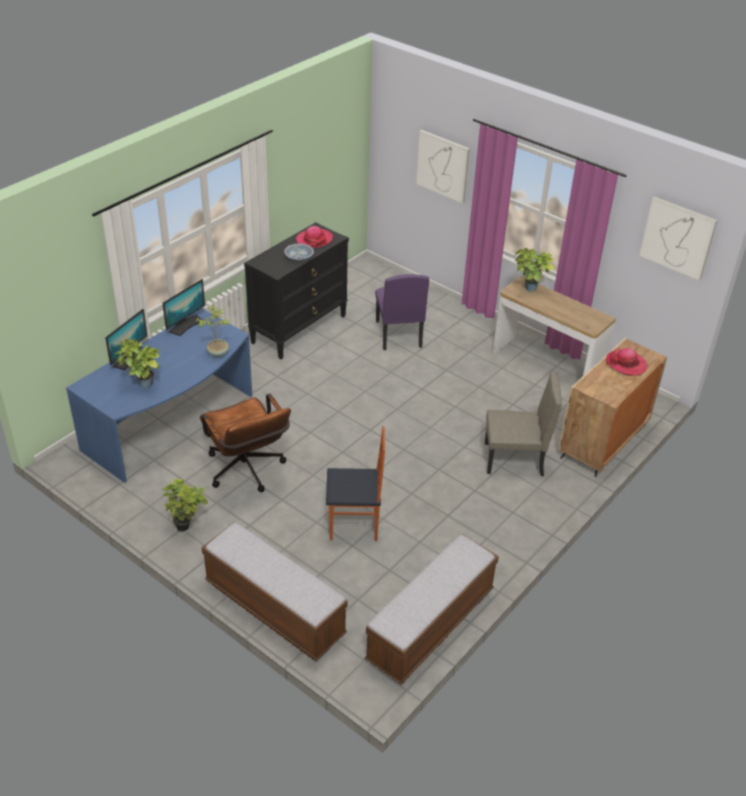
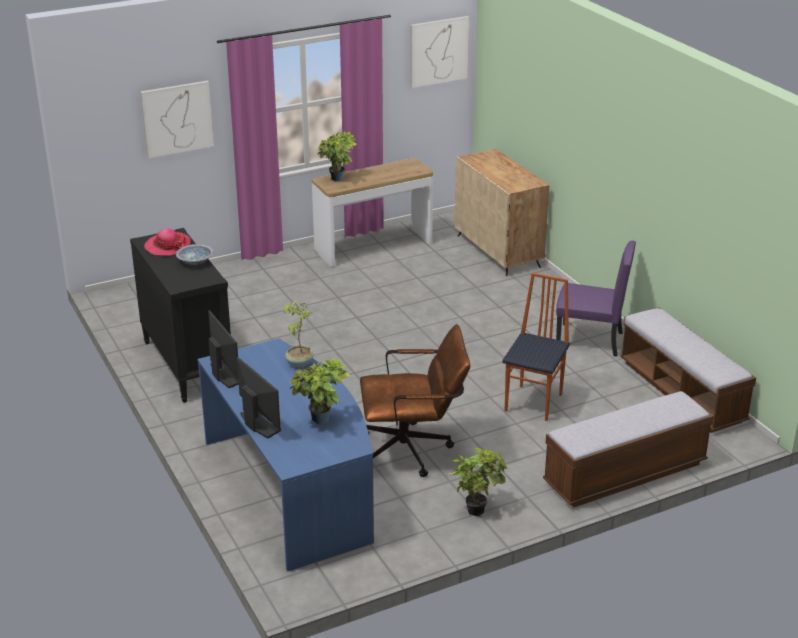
camera: 65 degrees left, 10 degrees down
purple chair [375,274,429,350] -> purple chair moved to [556,240,636,357]
beige chair [485,372,562,476] -> none
hat [606,348,647,376] -> none

